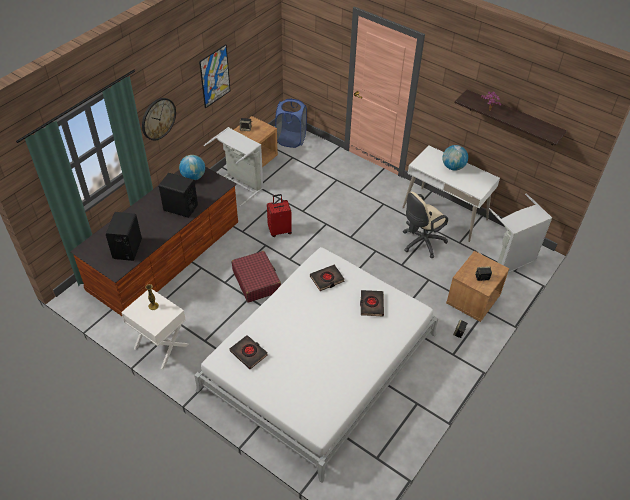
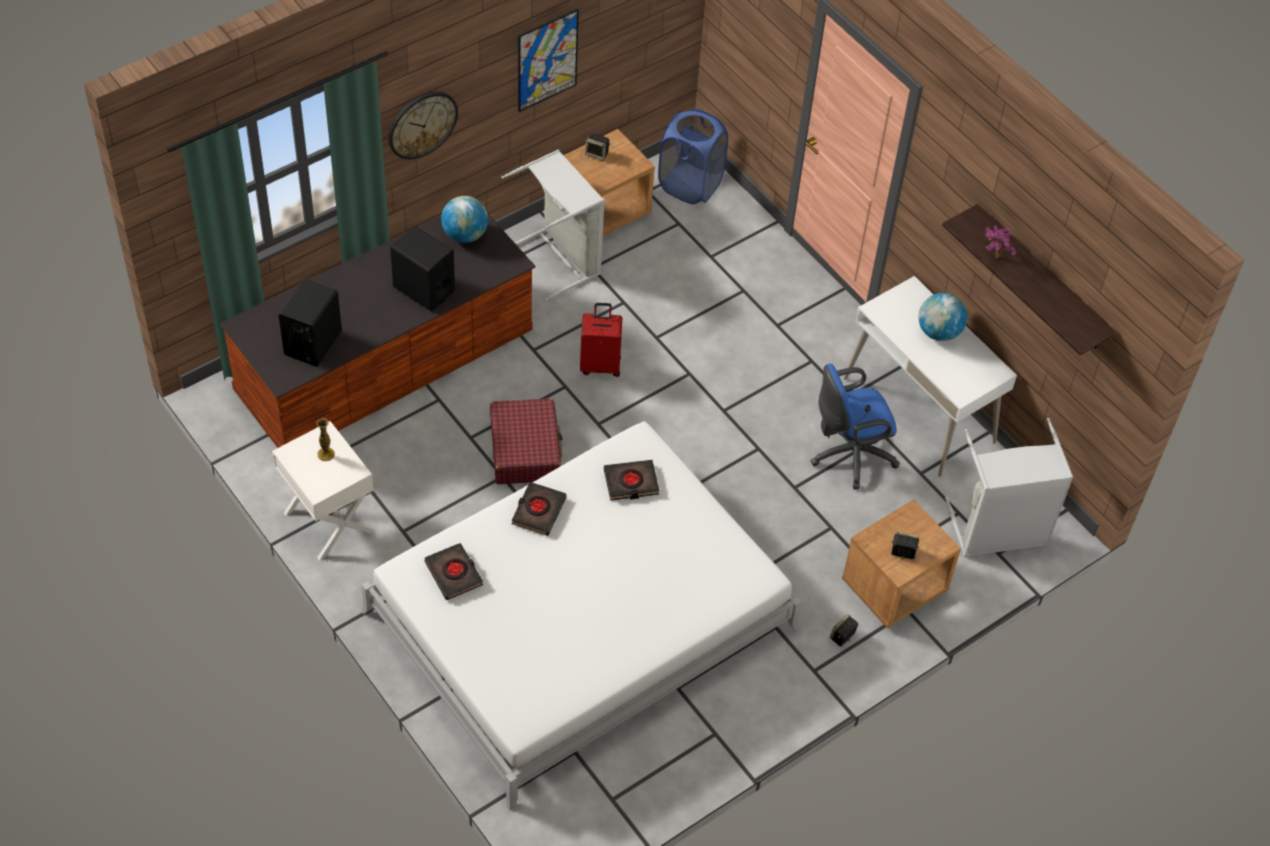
camera: 15 degrees right, 5 degrees up
black book [360,290,384,316] -> black book moved to [511,482,566,536]
beige office chair [403,192,448,258] -> blue office chair [811,364,900,489]

